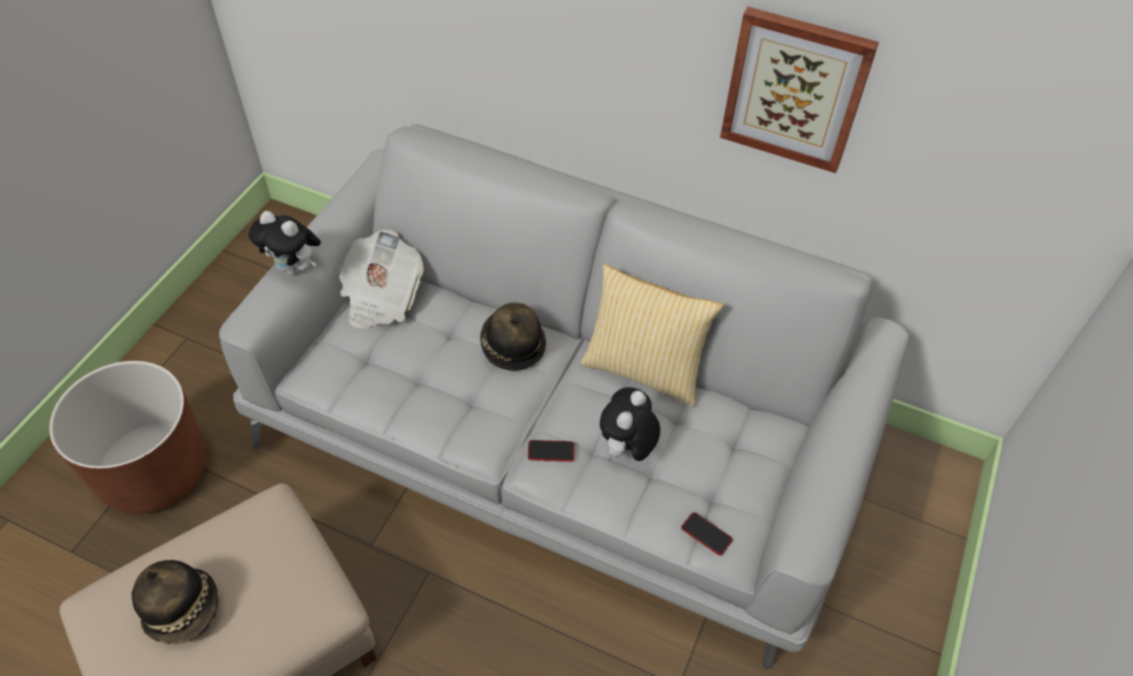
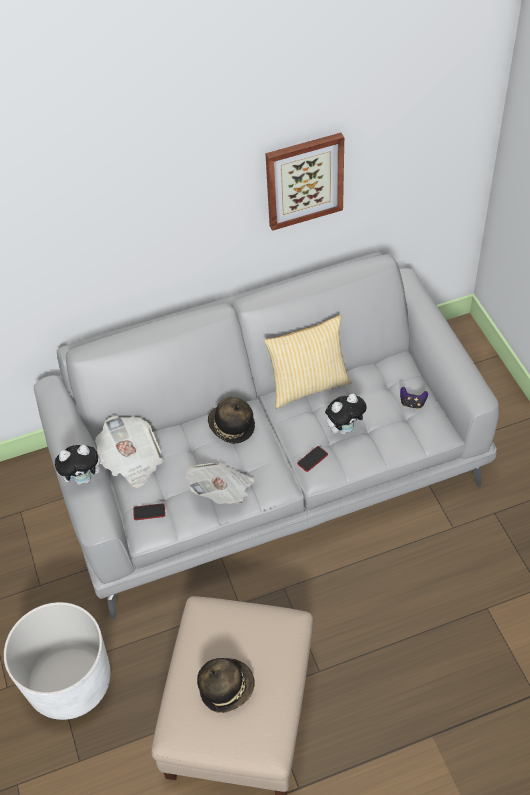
camera: 40 degrees left, 0 degrees up
brown planter [49,361,206,514] -> white planter [4,602,111,720]
plush toy [600,387,660,462] -> plush toy turned 105 degrees counterclockwise [325,394,366,435]
phone [681,512,733,555] -> phone moved to [133,503,165,520]
none -> newspaper [185,462,255,504]
none -> game controller [400,387,428,409]

